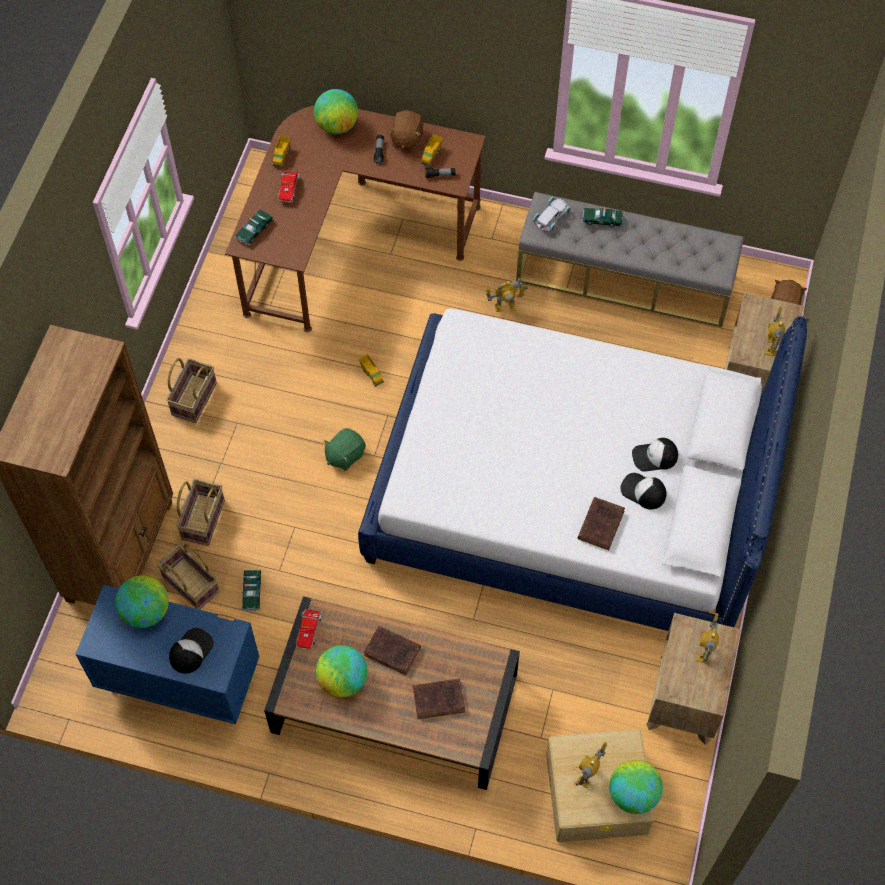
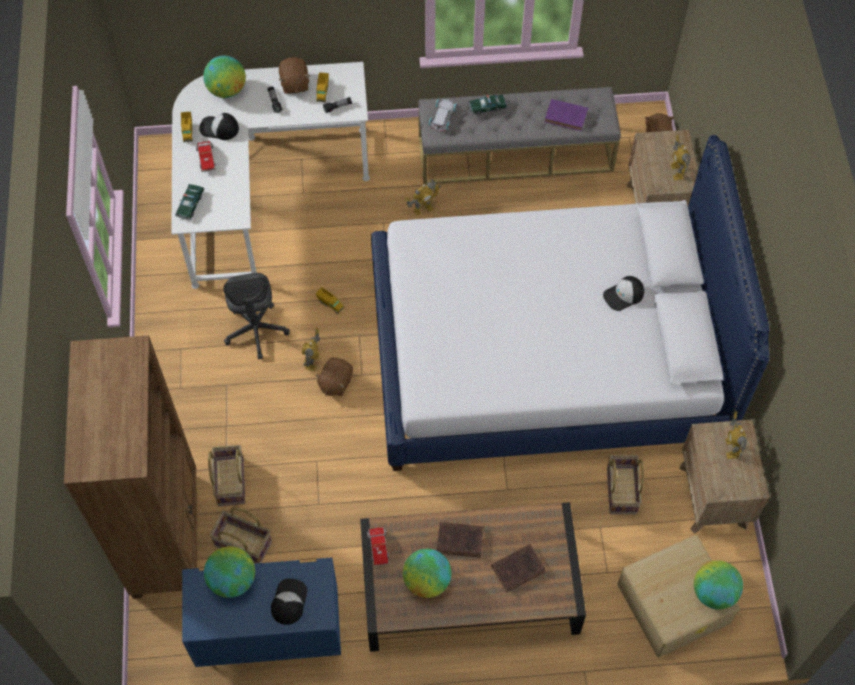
camera: 20 degrees left, 0 degrees up
basket [166,358,217,423] -> basket moved to [607,455,644,514]
brown desk [225,105,486,332] -> white desk [171,62,370,289]
toy car [241,570,262,611] -> none
green plush toy [324,428,366,471] -> brown plush toy [315,358,353,396]
toy robot [576,742,607,788] -> toy robot moved to [302,328,320,371]
brown book [578,497,625,550] -> none
cap [620,473,666,509] -> cap moved to [199,113,239,140]
none -> grey office chair [223,273,290,360]
none -> purple book [545,99,588,131]

